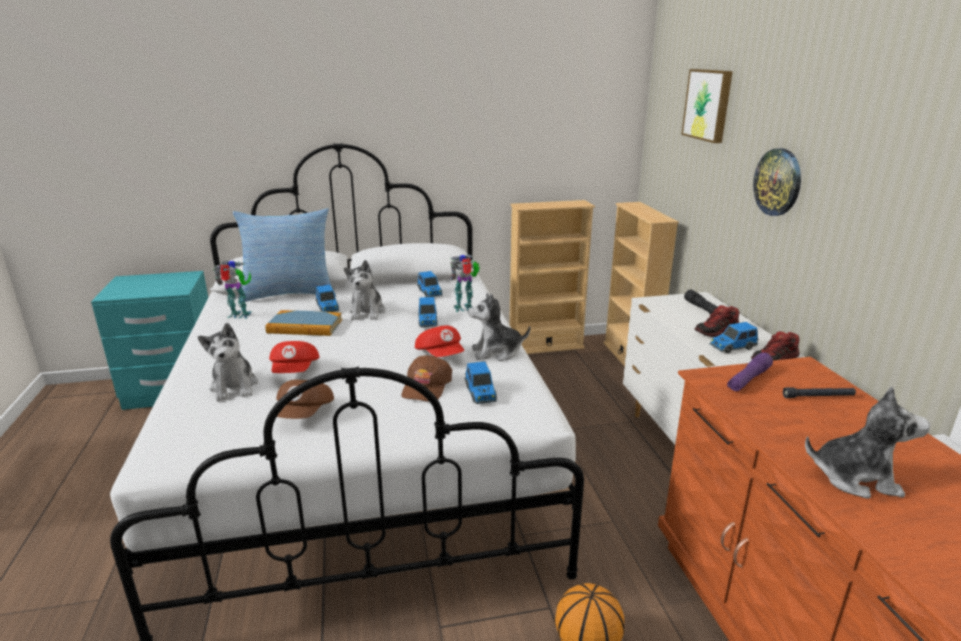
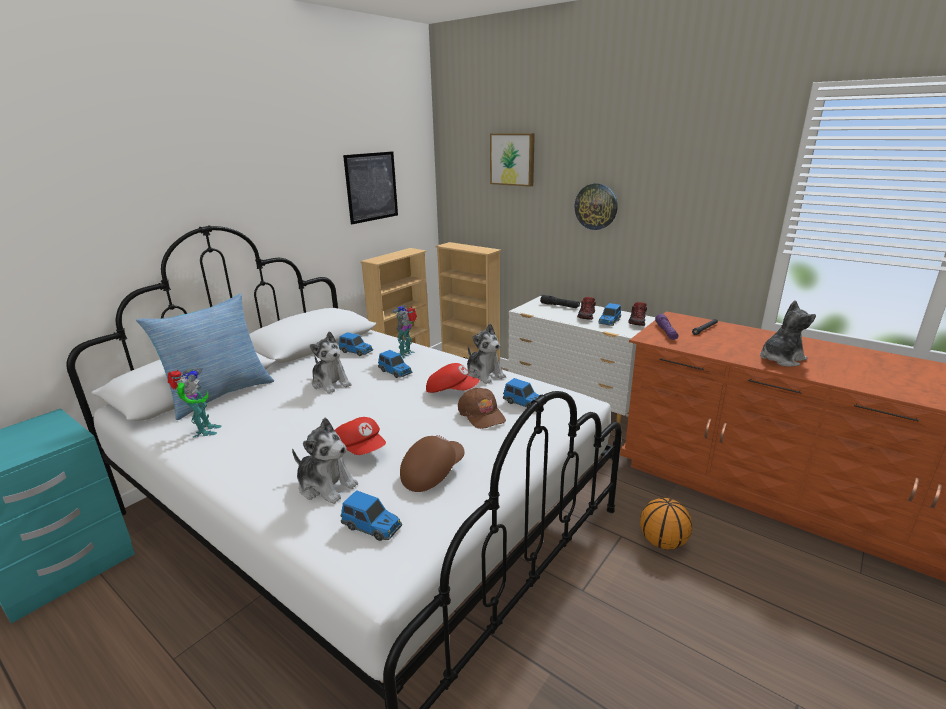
camera: 40 degrees left, 0 degrees up
toy robot [213,261,252,319] -> toy robot turned 120 degrees clockwise [168,368,222,438]
book [265,310,342,336] -> none
brown cap [276,380,334,419] -> brown cap turned 105 degrees counterclockwise [400,435,464,492]
toy car [316,285,339,312] -> toy car moved to [340,490,402,541]
plush toy [468,293,530,361] -> plush toy turned 75 degrees counterclockwise [467,324,506,384]
none -> picture [343,151,398,224]

